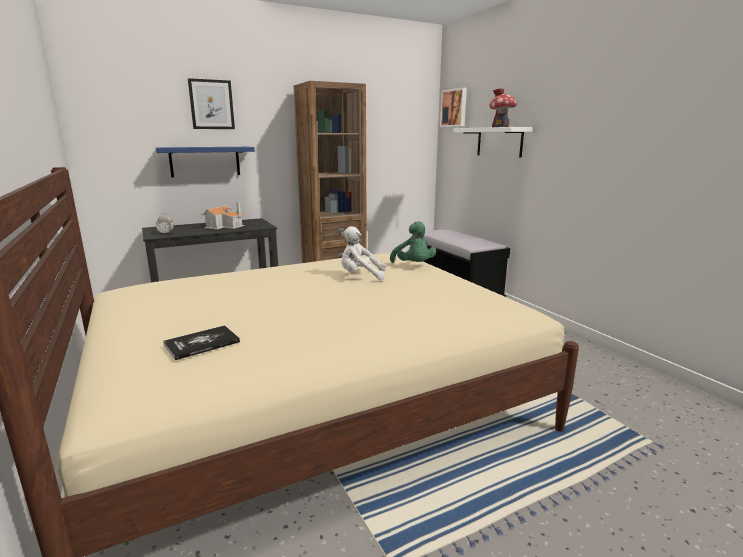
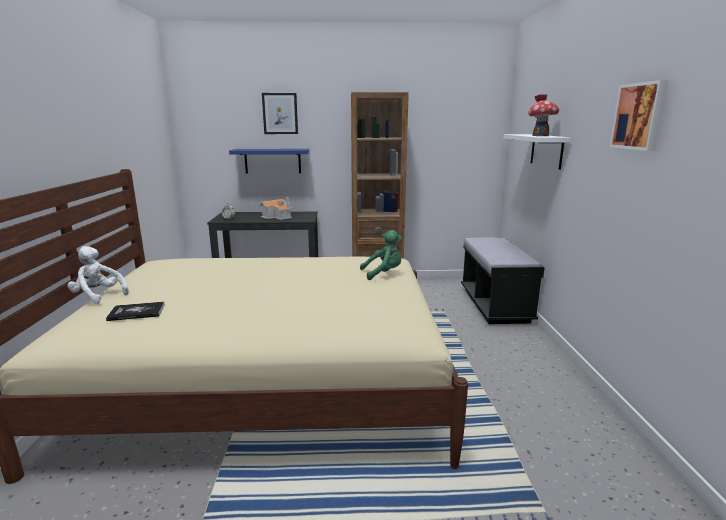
camera: 25 degrees right, 0 degrees up
white plush toy [341,226,386,280] -> white plush toy moved to [67,246,129,304]
green plush toy [390,221,436,263] -> green plush toy turned 105 degrees counterclockwise [360,230,402,280]
picture [440,88,467,127] -> picture moved to [609,80,669,151]

